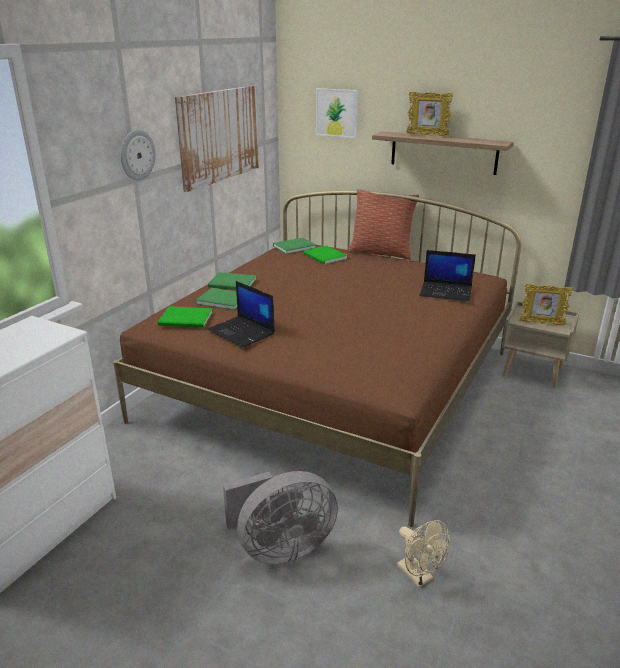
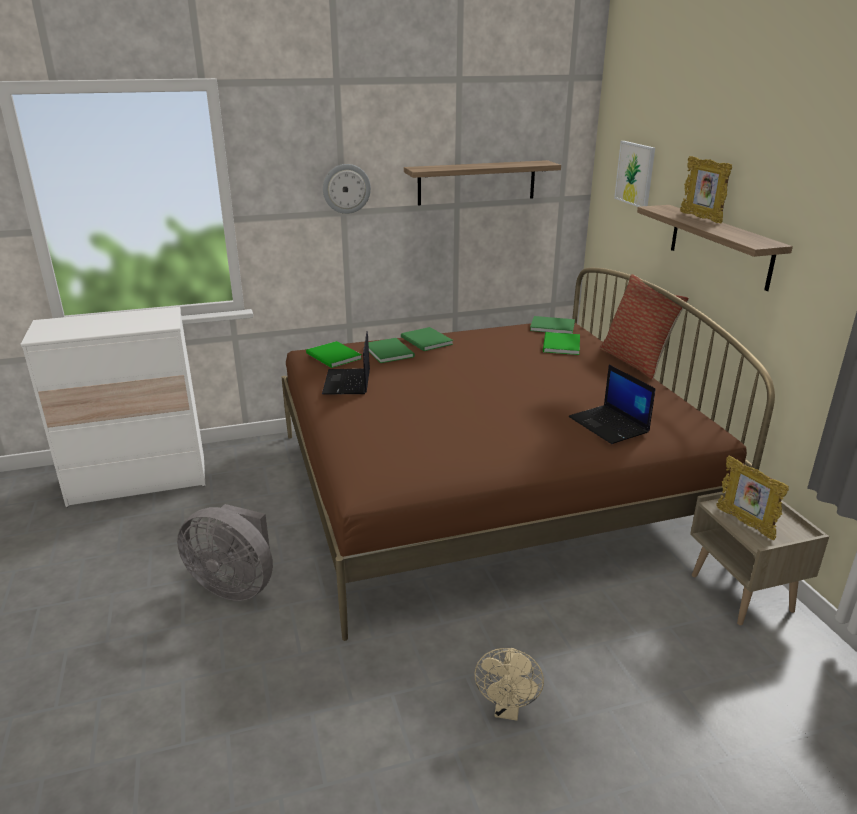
camera: 45 degrees right, 0 degrees up
picture [175,85,259,192] -> shelf [404,160,561,205]
beige fan [397,520,450,587] -> beige fan moved to [474,648,544,721]

